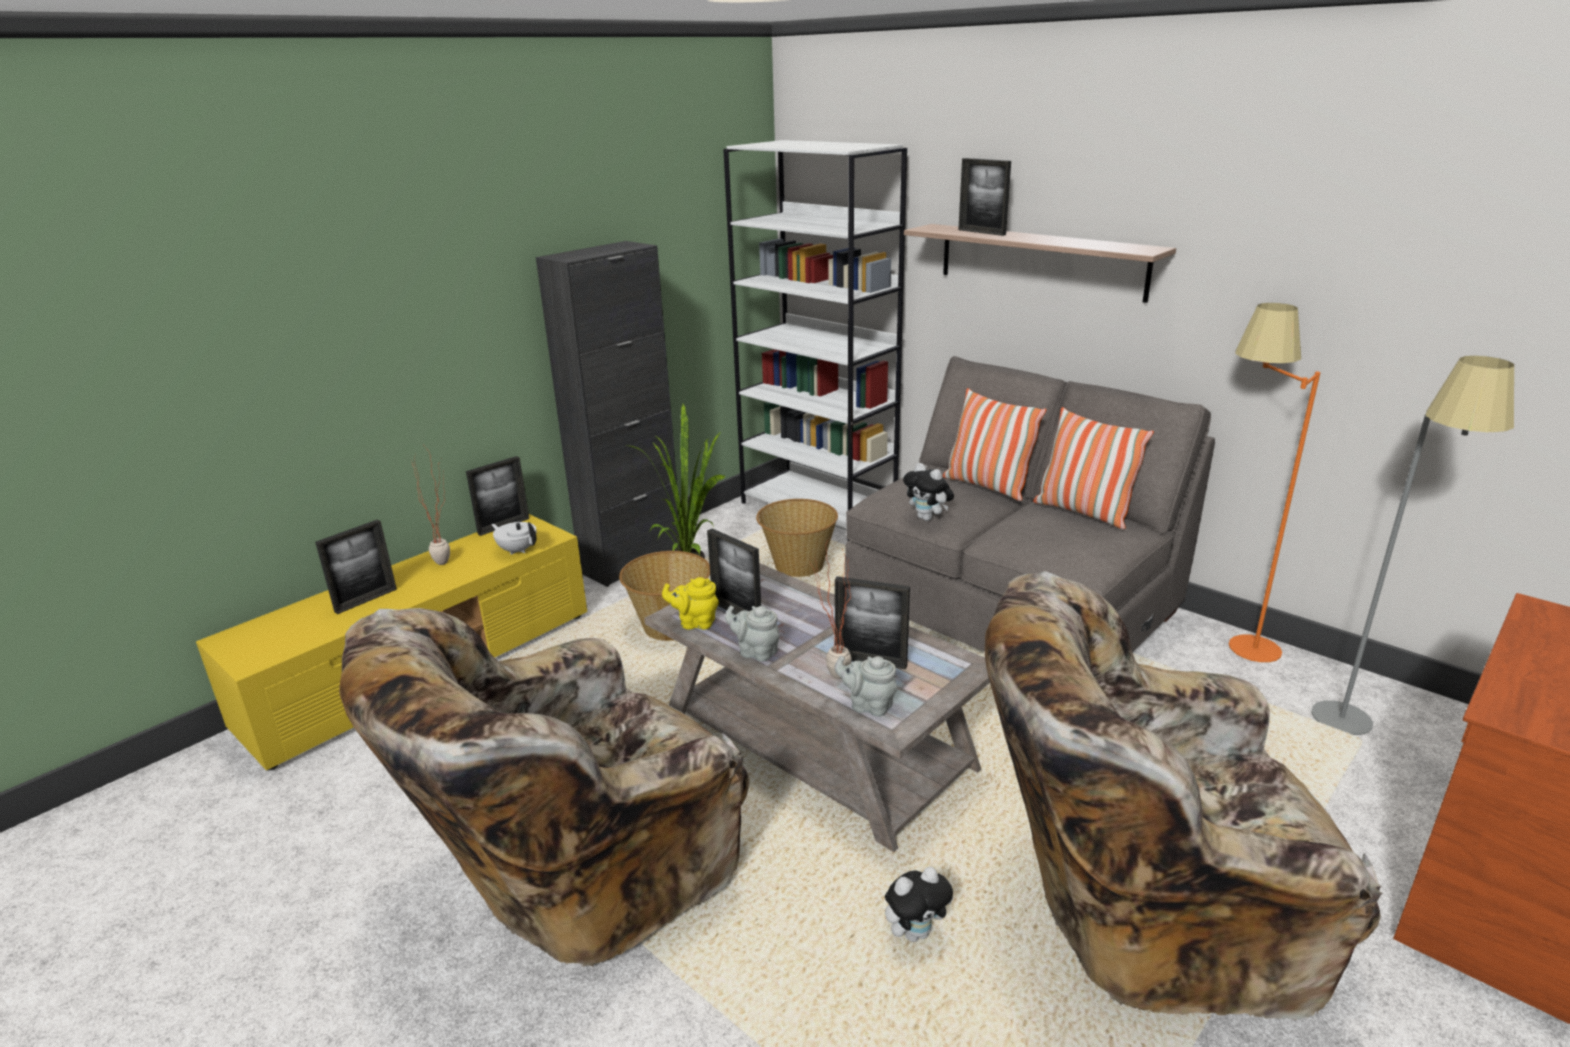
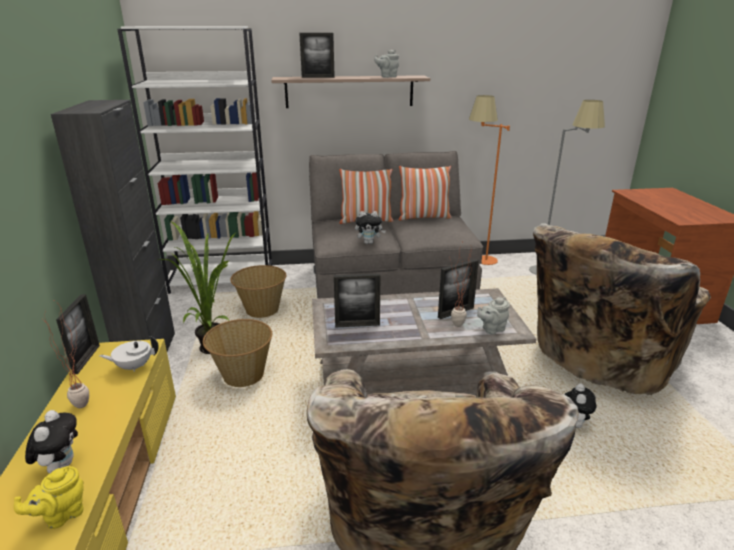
camera: 50 degrees left, 0 degrees up
picture frame [315,519,397,614] -> plush toy [25,410,78,474]
yellow teapot [662,577,719,630] -> yellow teapot moved to [14,466,84,529]
grey teapot [725,605,779,662] -> grey teapot moved to [374,50,399,78]

